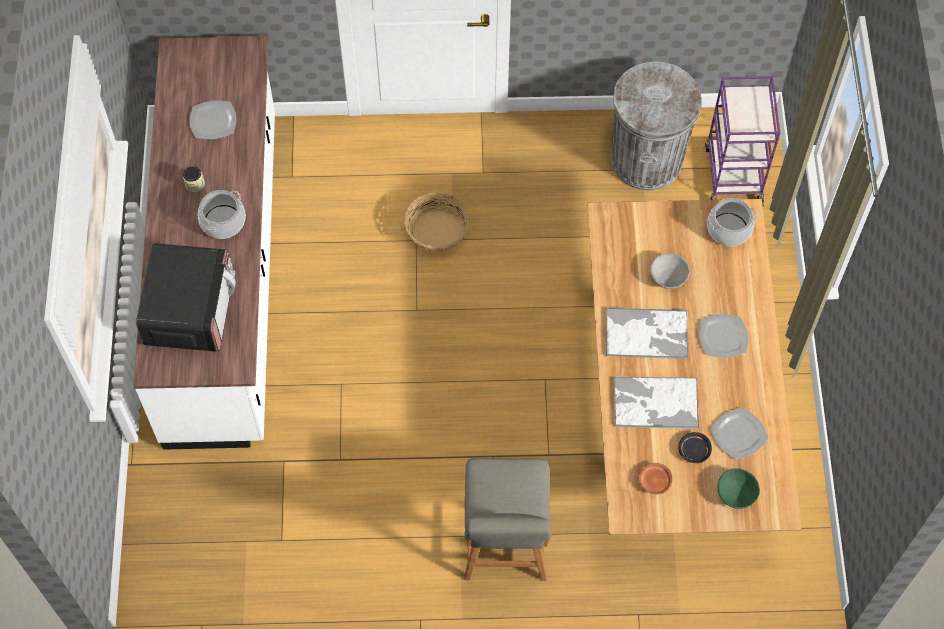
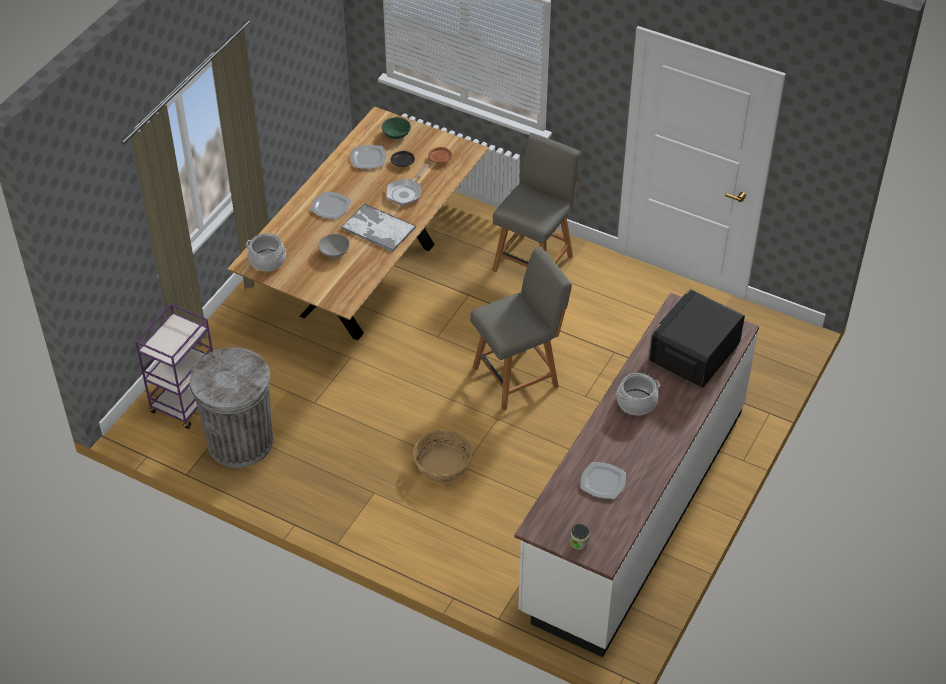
camera: 150 degrees left, 15 degrees down
jar [183,166,205,192] -> jar moved to [570,524,590,550]
tray [614,376,699,429] -> frying pan [386,164,428,206]
none -> grey chair [470,247,572,410]

